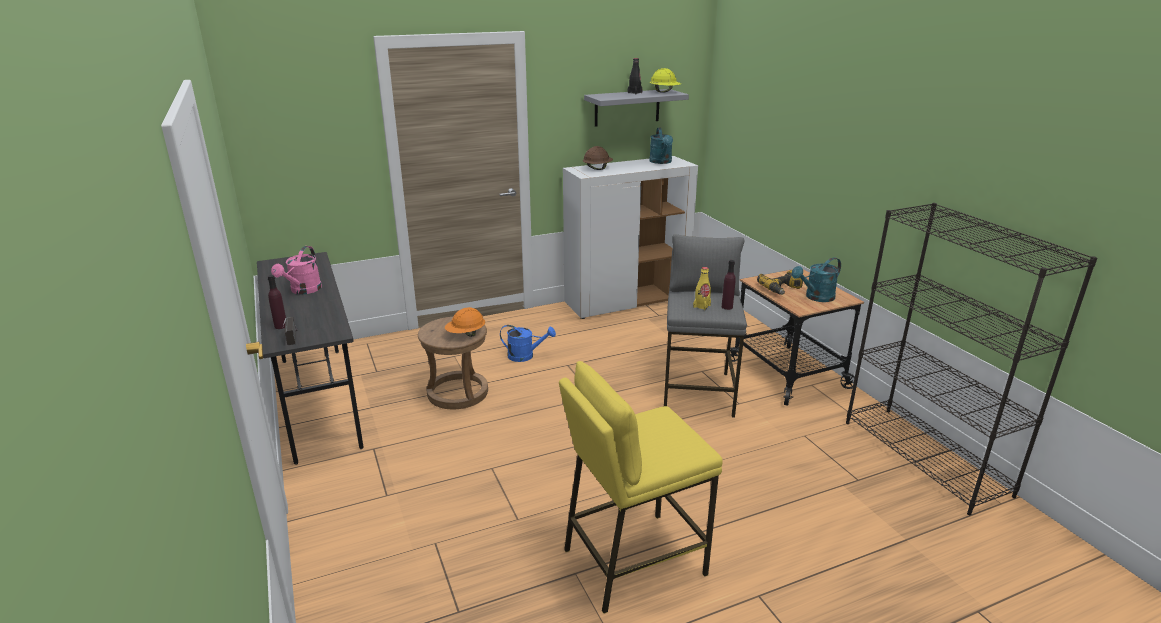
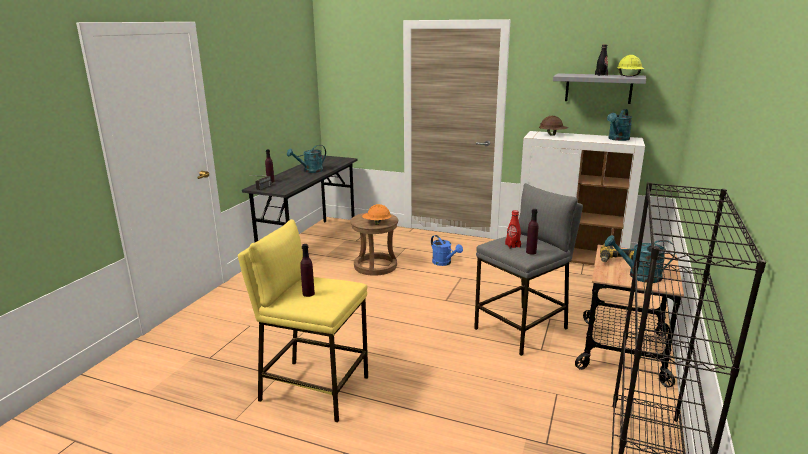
camera: 45 degrees right, 5 degrees down
pink watering can [271,246,322,295] -> turquoise watering can [287,145,326,173]
yellow bottle [693,267,711,310] -> red bottle [505,210,521,249]
none -> purple bottle [300,244,315,297]

